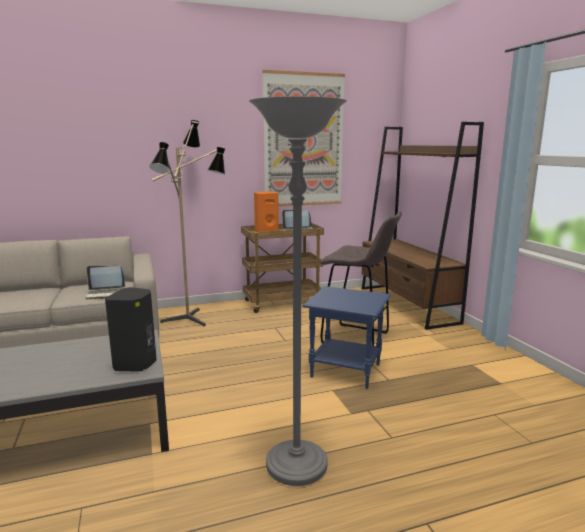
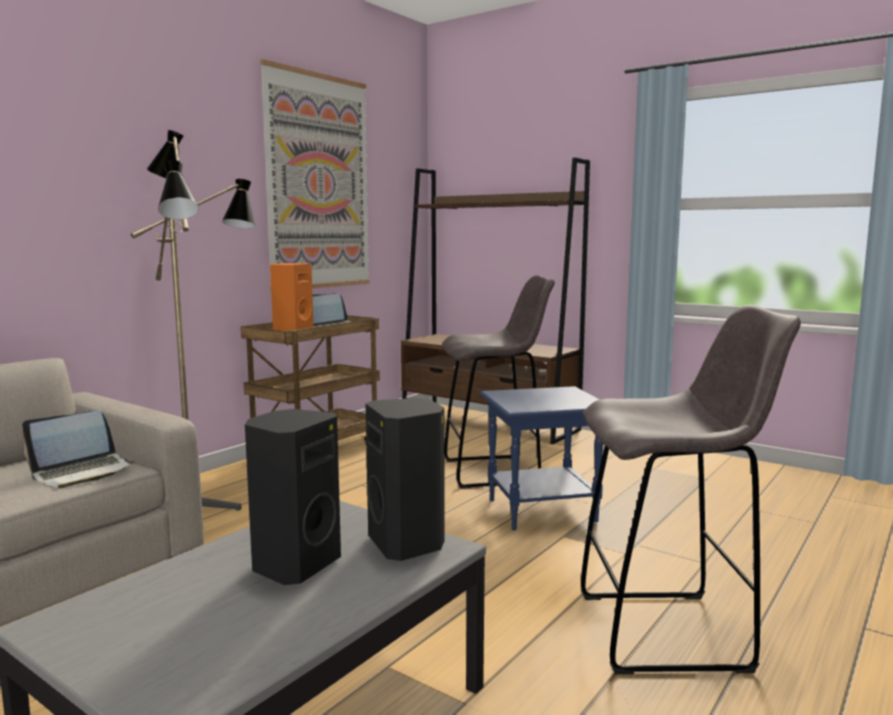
camera: 35 degrees left, 5 degrees down
grey floor lamp [249,96,347,486] -> grey stool [581,305,801,674]
none -> black speaker [245,409,341,585]

